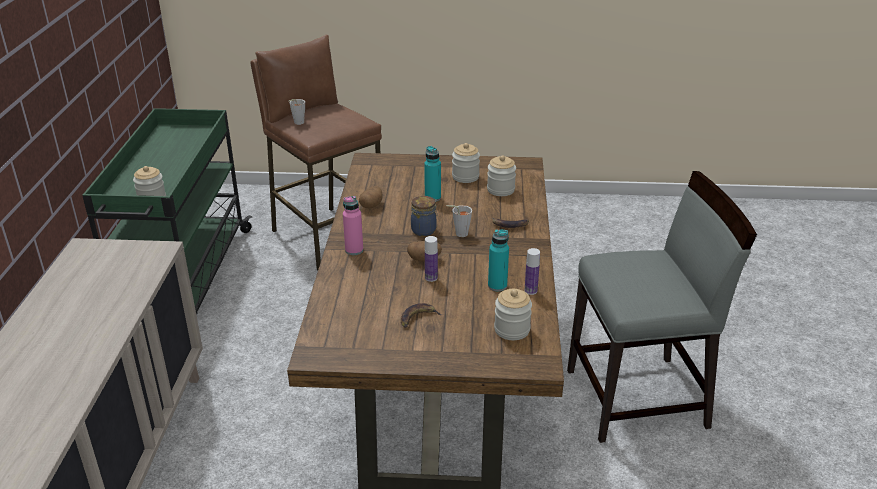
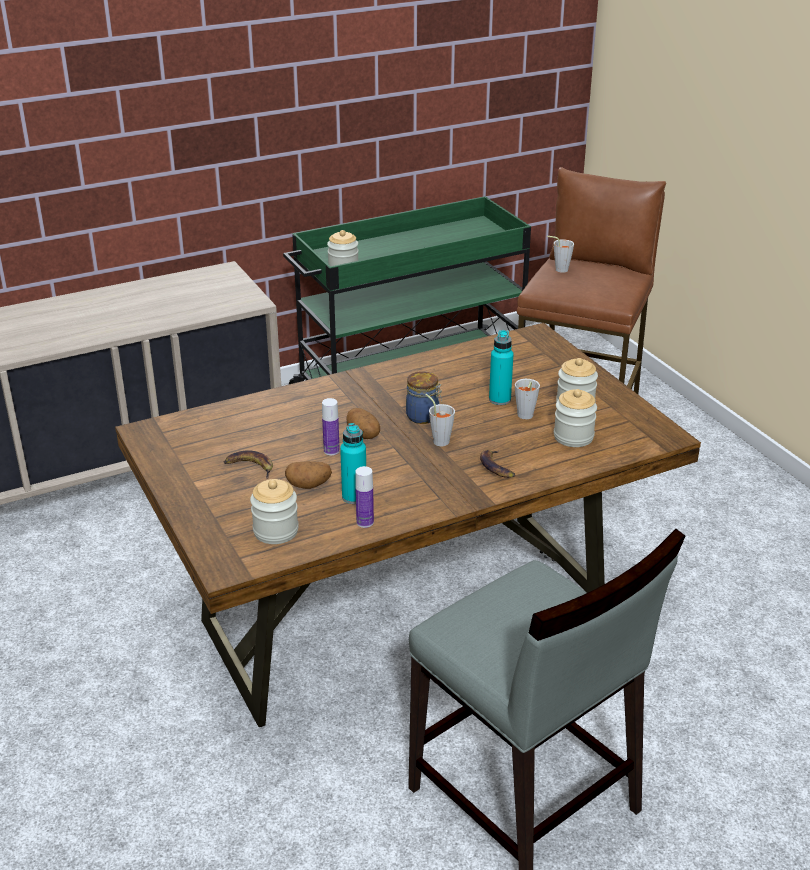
camera: 60 degrees right, 0 degrees up
pink bottle [343,196,363,255] -> none
potato [359,186,382,209] -> potato moved to [285,461,332,489]
none -> grey cup [515,379,540,419]

